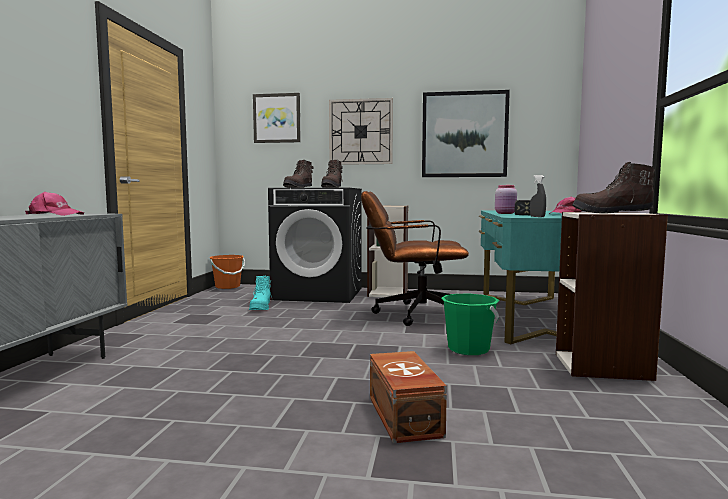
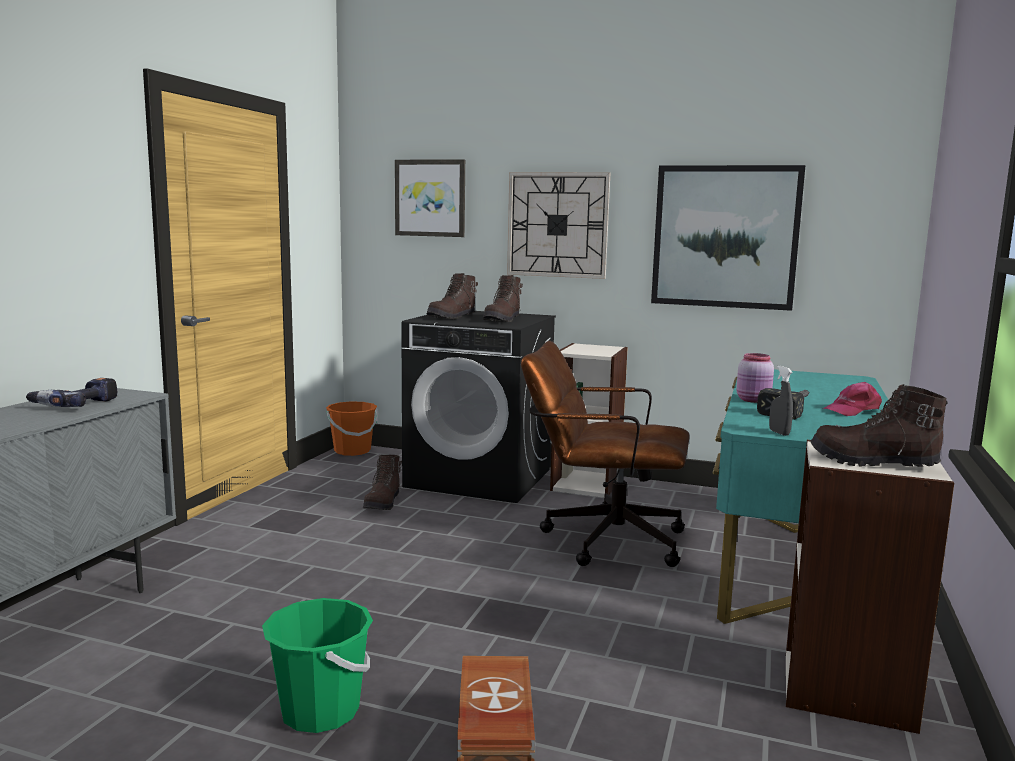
camera: 10 degrees right, 5 degrees up
pink cap [25,192,84,216] -> power drill [26,378,117,407]
turquoise boot [249,276,272,310] -> brown boot [363,455,402,510]
green bucket [442,294,500,355] -> green bucket moved to [262,598,373,733]

